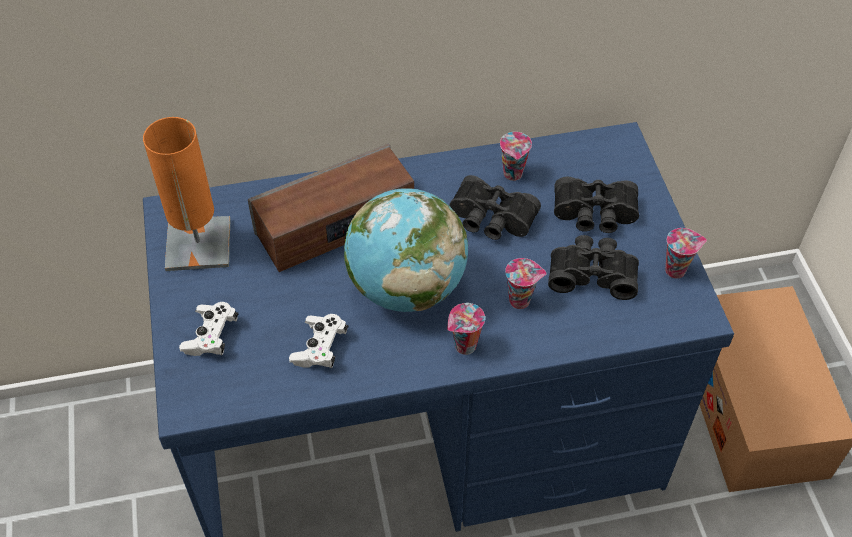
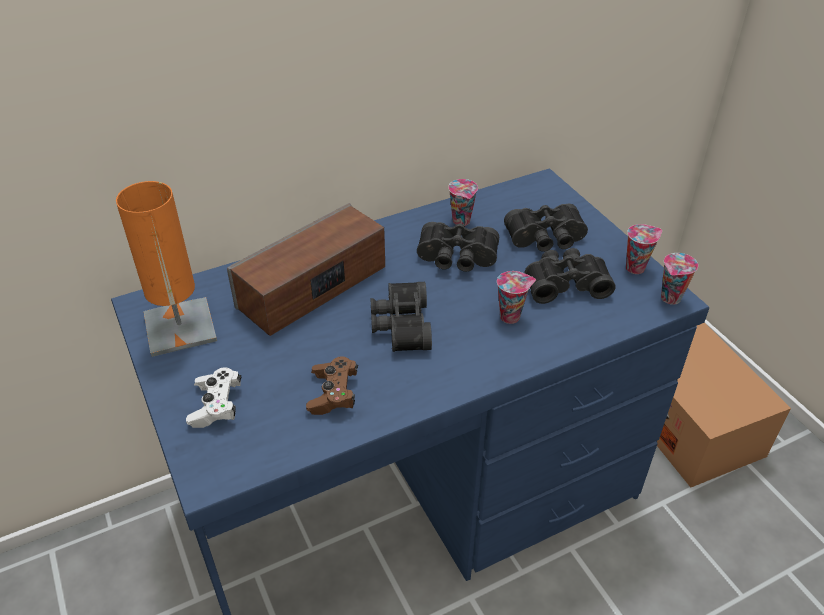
camera: 15 degrees left, 10 degrees down
white game controller [289,314,348,368] -> brown game controller [306,356,358,415]
globe [344,188,468,312] -> black binoculars [371,282,432,352]
cup [447,303,485,355] -> cup moved to [661,253,698,305]

